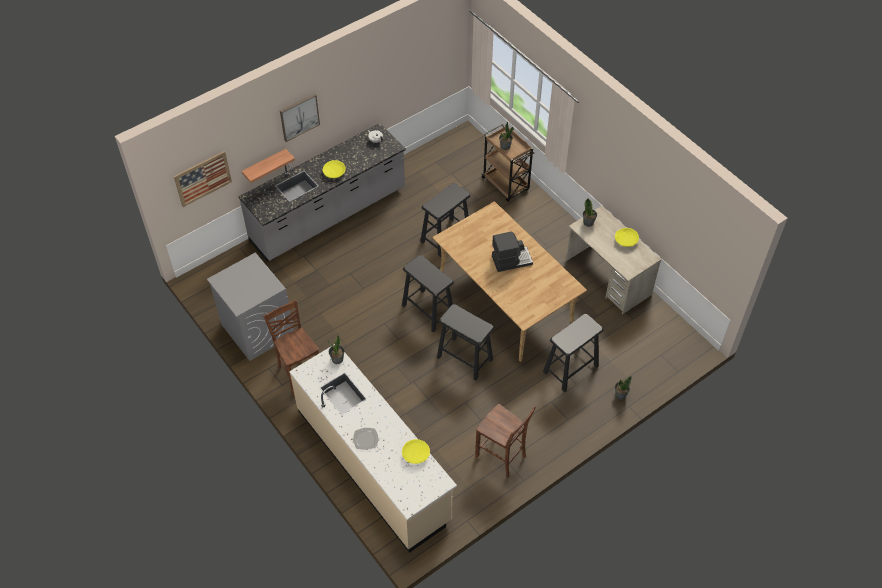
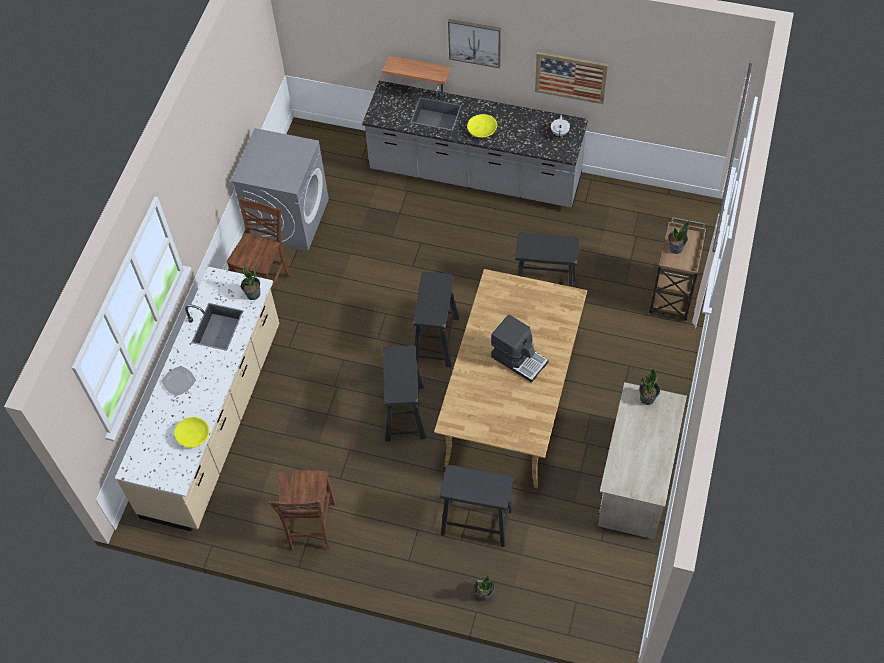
camera: 55 degrees right, 5 degrees up
picture [174,151,232,207] -> picture moved to [535,52,608,104]
yellow bowl [615,228,639,247] -> none

